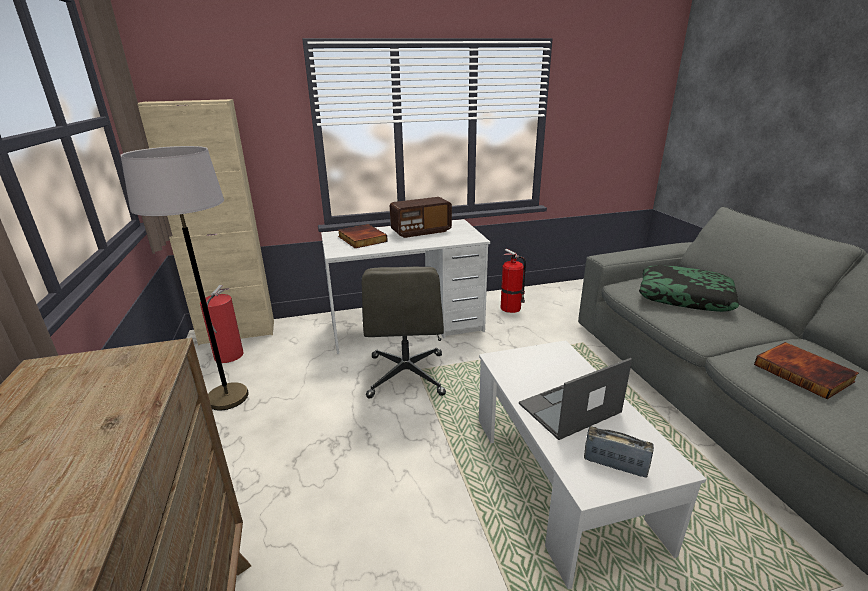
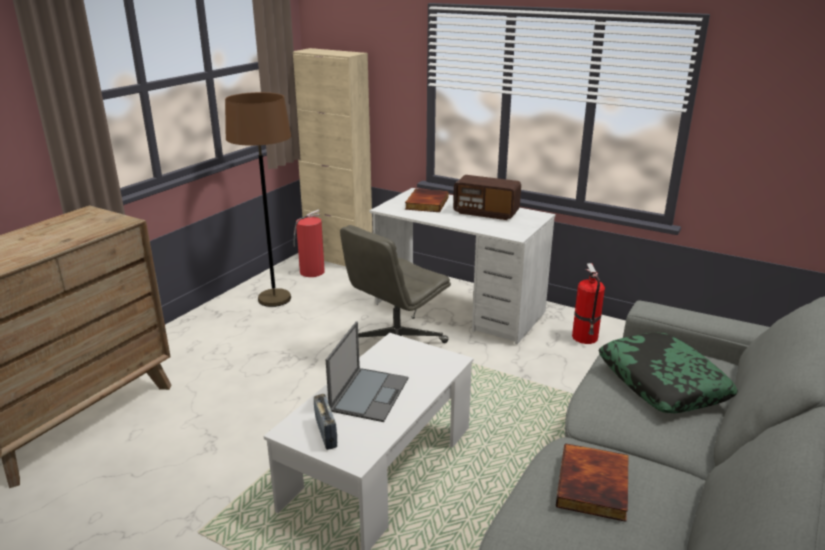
camera: 45 degrees right, 0 degrees up
grey floor lamp [120,146,249,410] -> brown floor lamp [225,92,291,307]
laptop [519,358,632,440] -> laptop turned 90 degrees clockwise [326,321,408,422]

